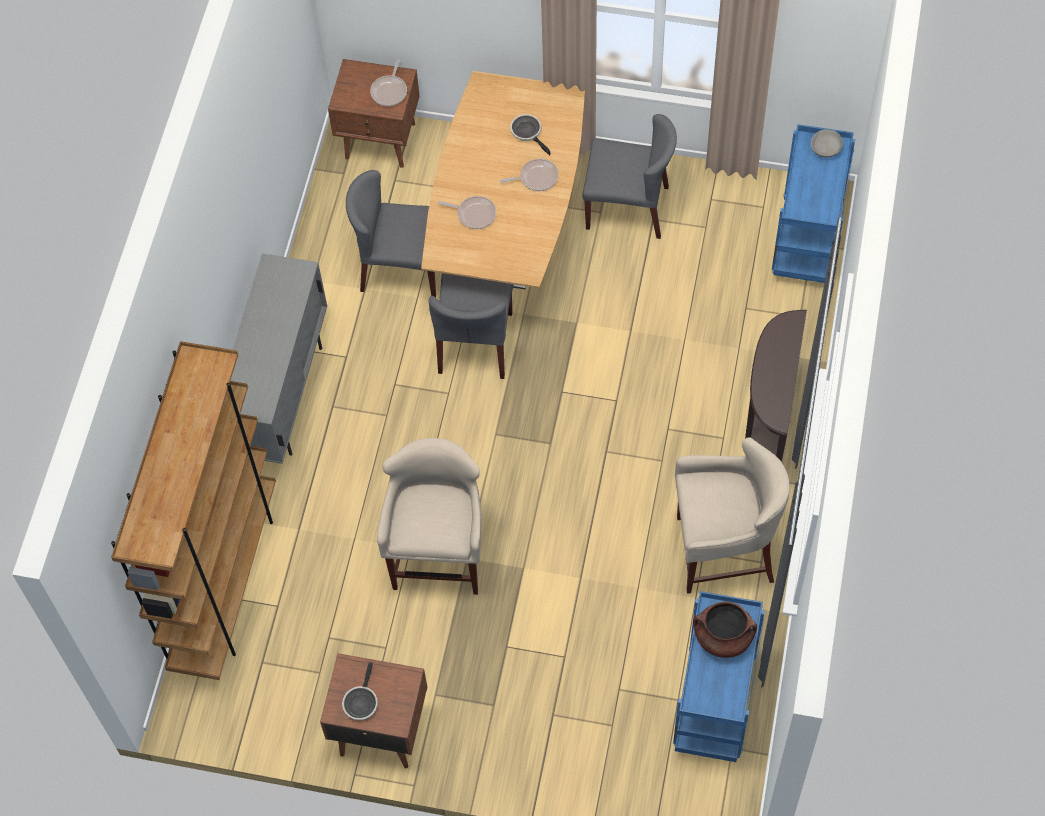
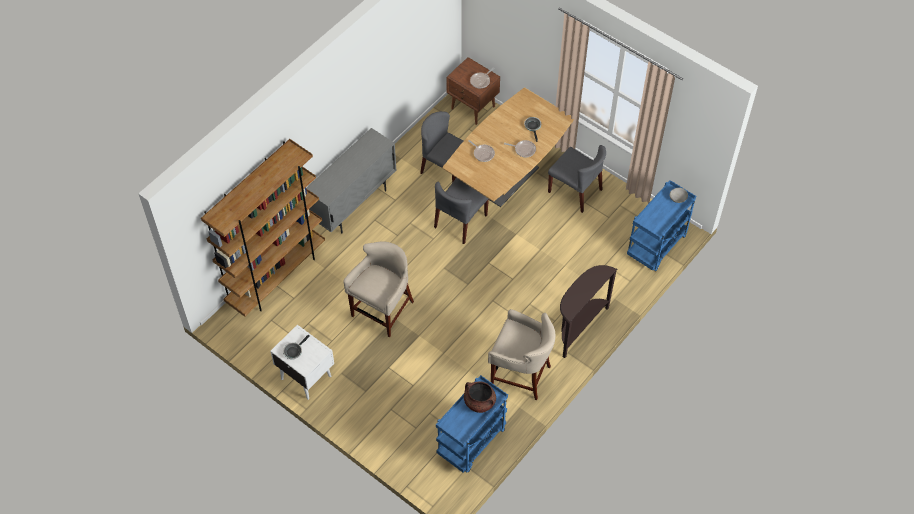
camera: 25 degrees right, 5 degrees down
brown nightstand [320,653,427,768] -> white nightstand [270,325,334,400]

